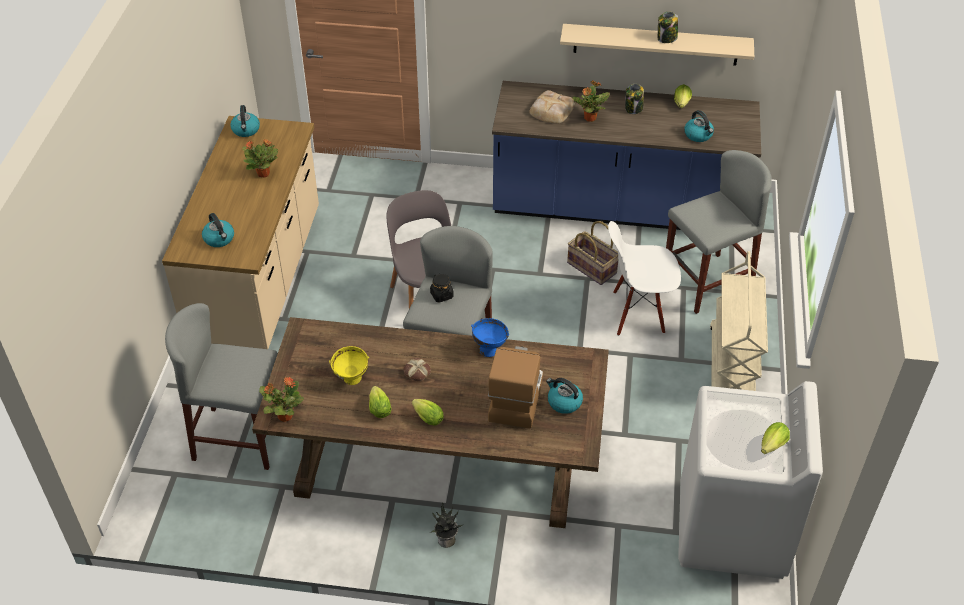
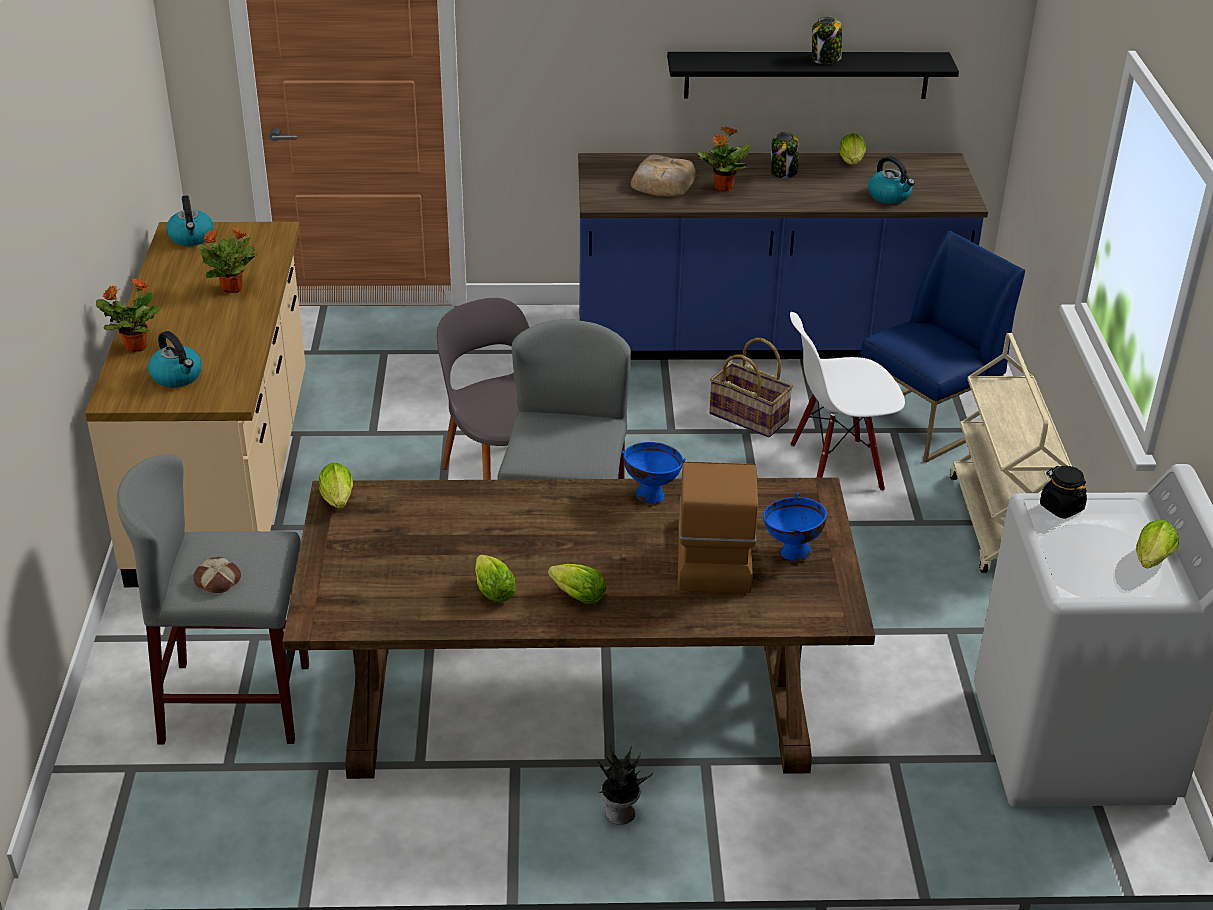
camera: 10 degrees left, 10 degrees down
potted plant [259,377,304,422] -> potted plant moved to [96,279,163,353]
yellow bowl [329,346,369,385] -> none
bread [404,358,431,381] -> bread moved to [193,557,241,593]
black jar [430,273,454,303] -> black jar moved to [1040,466,1087,519]
kettle [546,378,583,414] -> blue bowl [763,493,827,561]
beige shelf [560,24,754,66] -> black shelf [667,52,959,99]
grey stool [666,150,772,314] -> blue chair [861,230,1025,463]
none -> lettuce [319,463,353,509]

